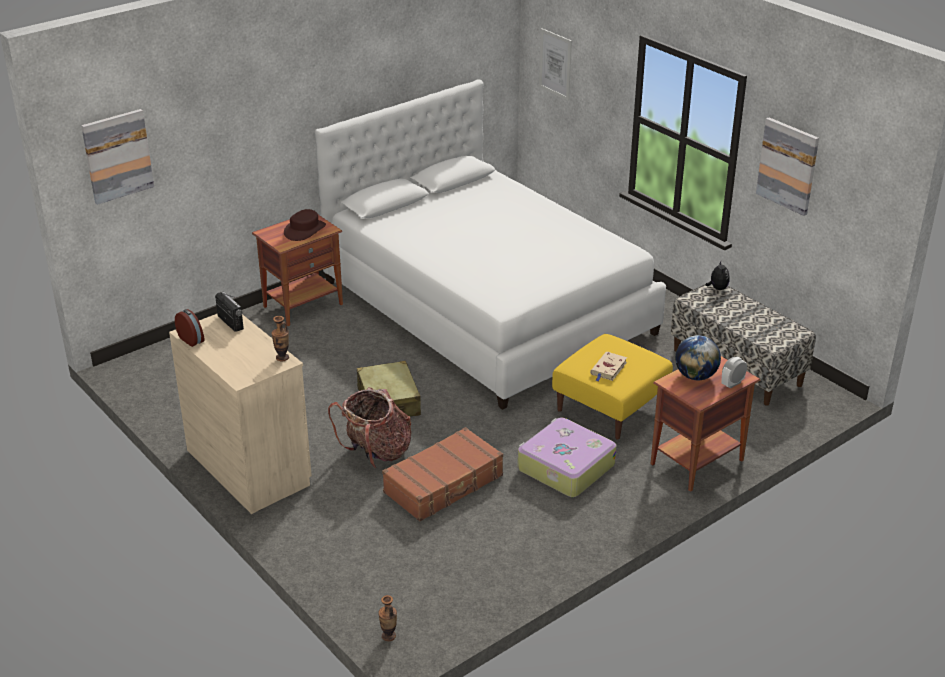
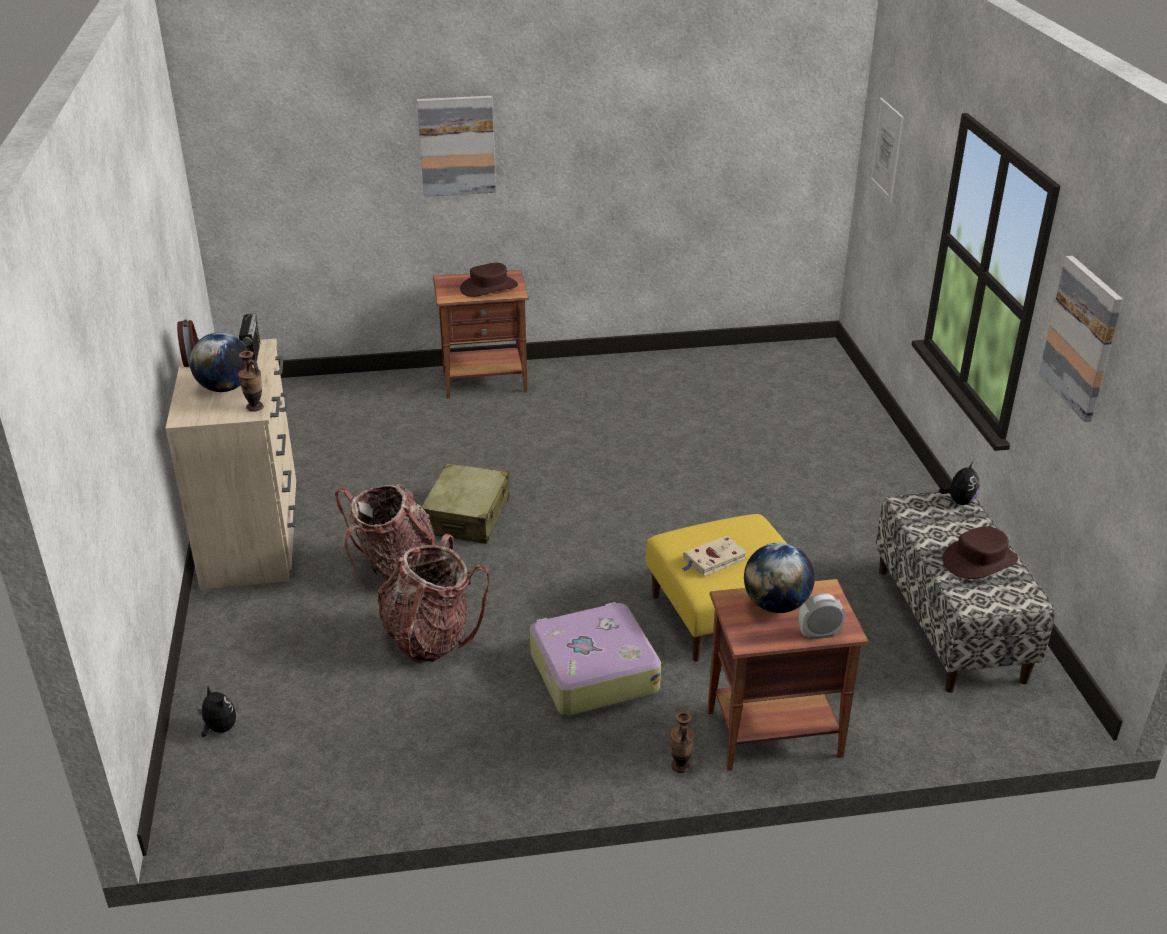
camera: 30 degrees right, 0 degrees up
picture [81,109,154,205] -> picture moved to [417,96,496,197]
white bed [315,80,666,410] -> none
vase [378,595,397,641] -> vase moved to [670,712,695,773]
brown suitcase [382,427,503,522] -> backpack [377,534,490,664]
none -> globe [190,332,248,392]
none -> plush toy [198,686,236,737]
none -> brown hat [943,526,1018,579]

